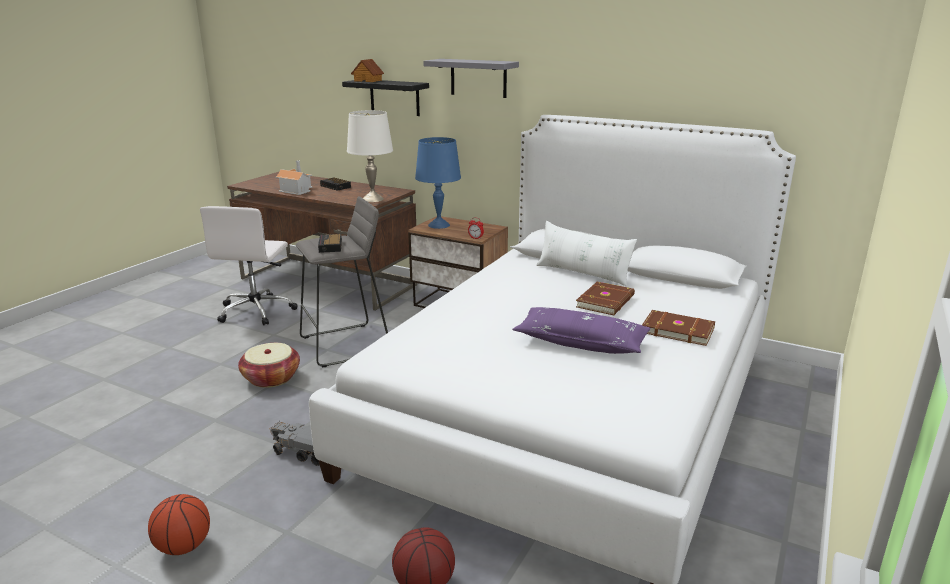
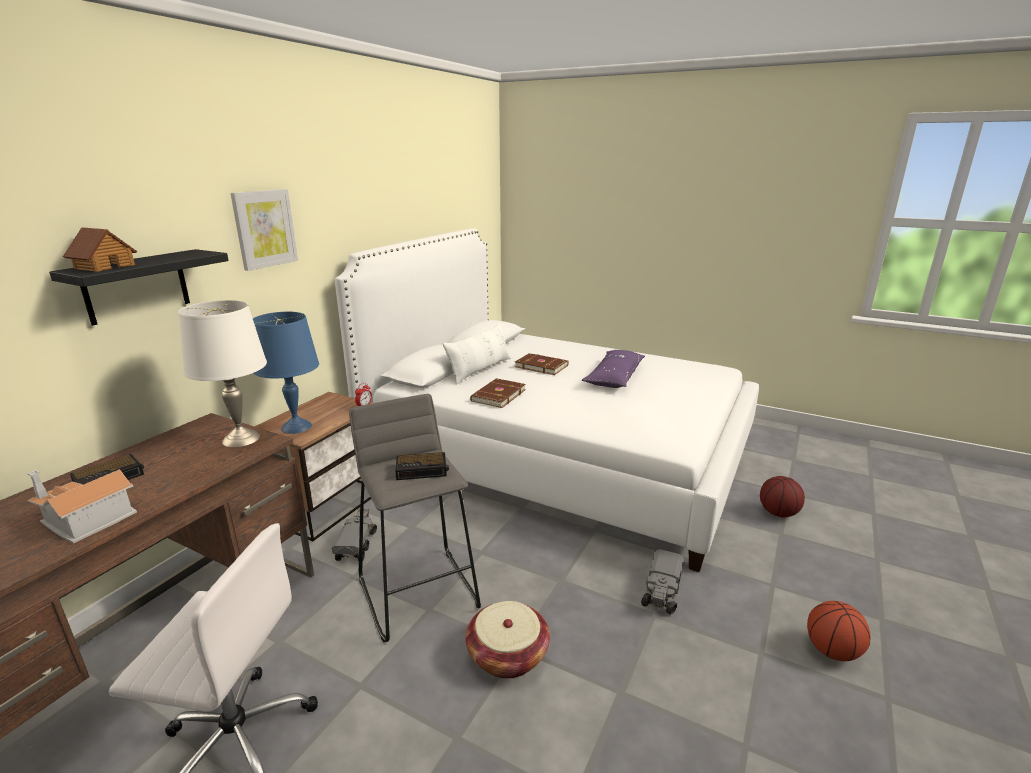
camera: 90 degrees left, 0 degrees up
grey shelf [423,59,519,98] -> picture [231,189,298,271]
brown book [642,310,715,346] -> brown book moved to [470,378,526,408]
none -> toy truck [332,509,377,561]

